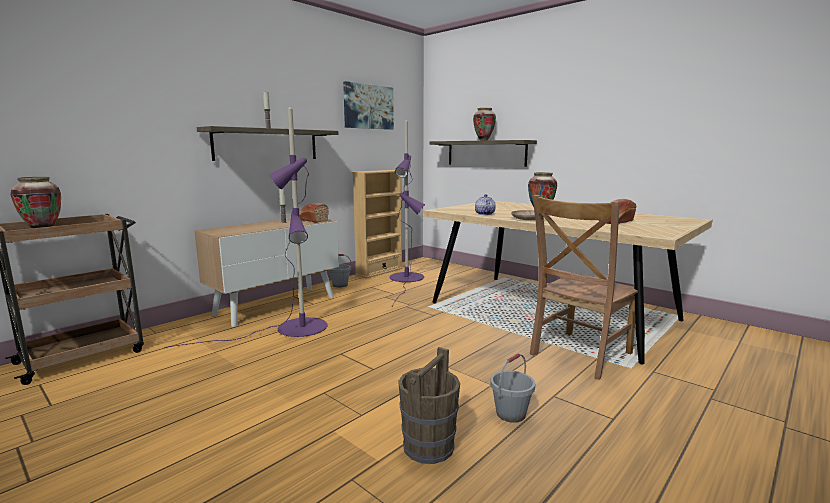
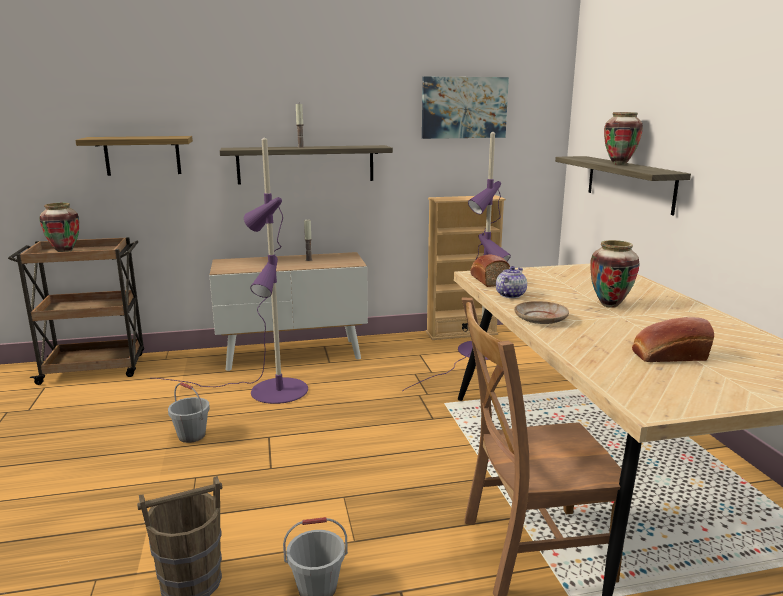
camera: 35 degrees right, 5 degrees up
bread [299,203,329,223] -> bread moved to [470,255,510,287]
grey bucket [328,254,352,287] -> grey bucket moved to [168,382,210,443]
none -> shelf [75,136,193,176]

